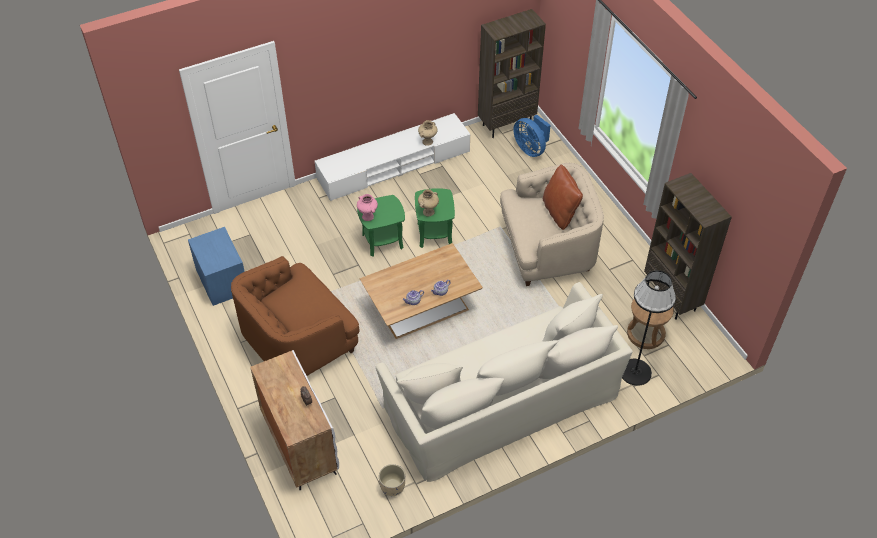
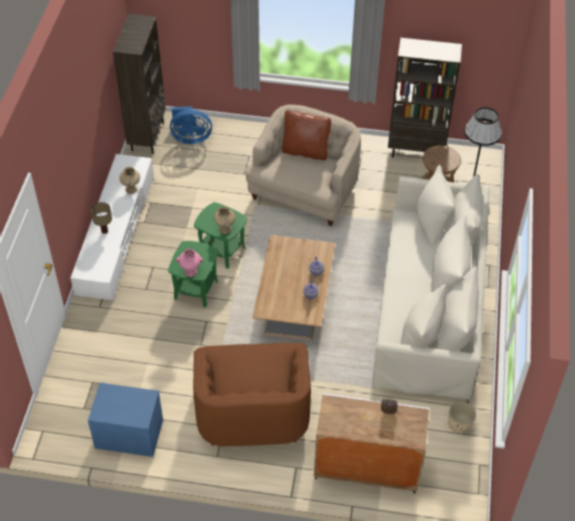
camera: 55 degrees left, 0 degrees up
none -> table lamp [91,202,112,234]

